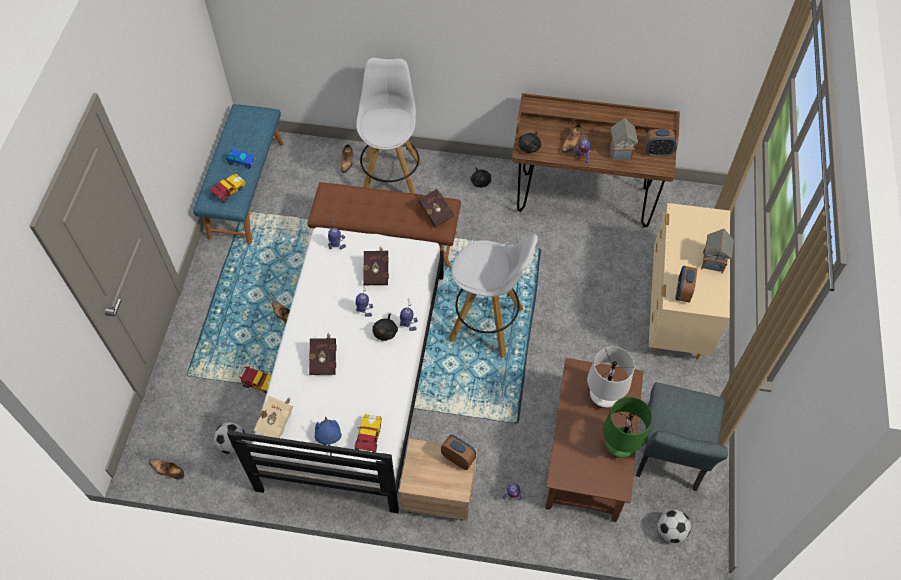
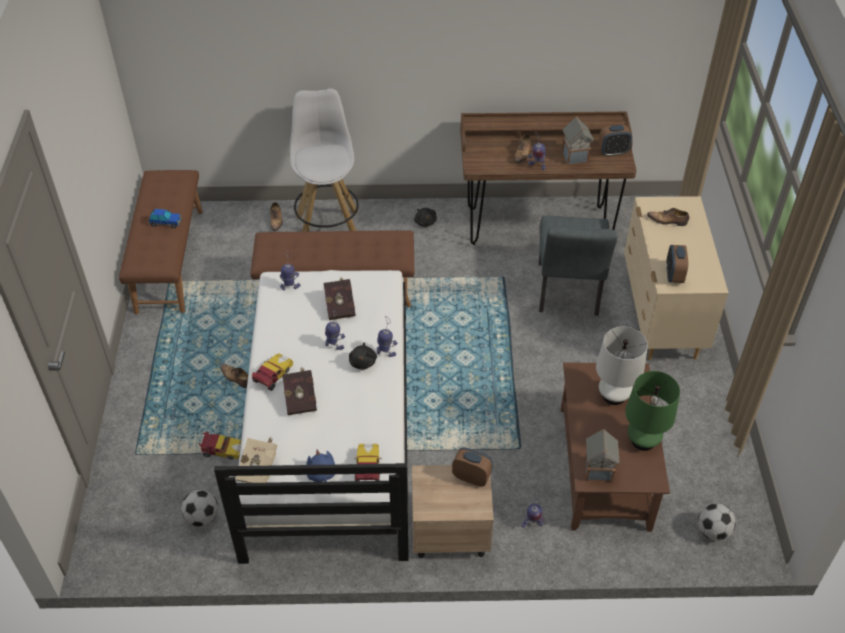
camera: 10 degrees left, 10 degrees down
shoe [149,459,185,480] -> shoe moved to [647,208,689,226]
blue bench [193,104,284,244] -> brown bench [119,170,203,314]
toy car [209,174,246,203] -> toy car moved to [252,353,293,391]
red book [418,189,455,228] -> none
white stool [449,234,538,359] -> none
black plush toy [518,132,542,153] -> none
grey chair [636,382,728,491] -> grey chair moved to [539,215,617,316]
toy house [701,229,734,274] -> toy house moved to [585,429,620,483]

